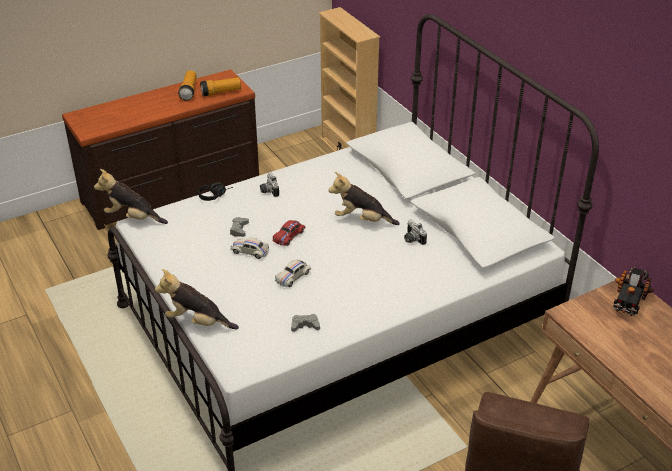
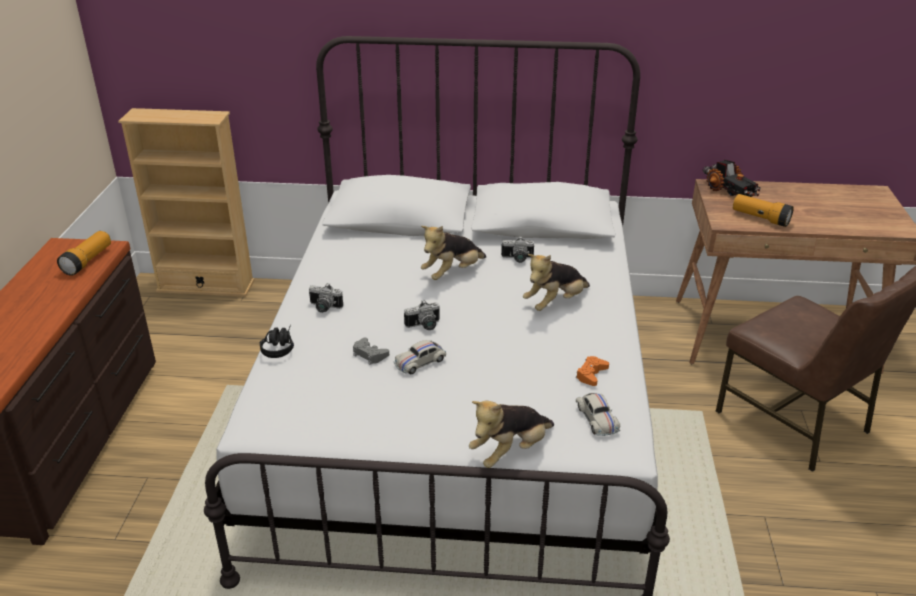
camera: 55 degrees left, 5 degrees down
plush toy [94,169,168,224] -> plush toy moved to [523,254,590,311]
flashlight [178,70,197,101] -> flashlight moved to [733,194,794,227]
red toy car [272,220,306,246] -> camera [404,300,440,330]
white toy car [274,260,311,287] -> white toy car moved to [576,393,620,436]
grey game controller [291,314,320,332] -> orange game controller [576,356,609,386]

